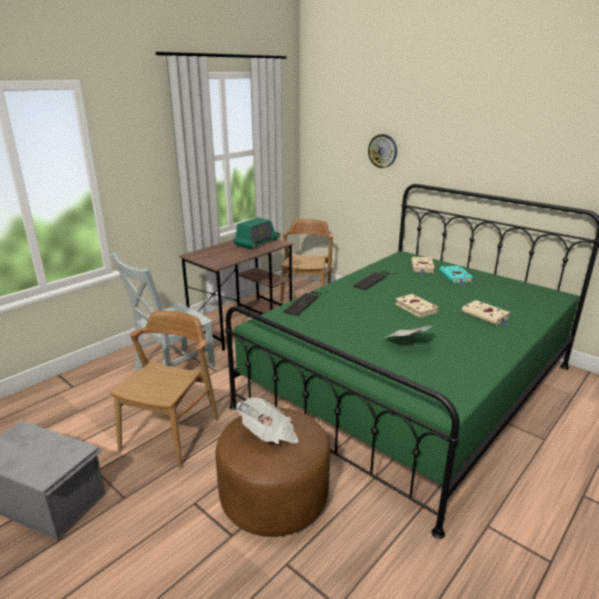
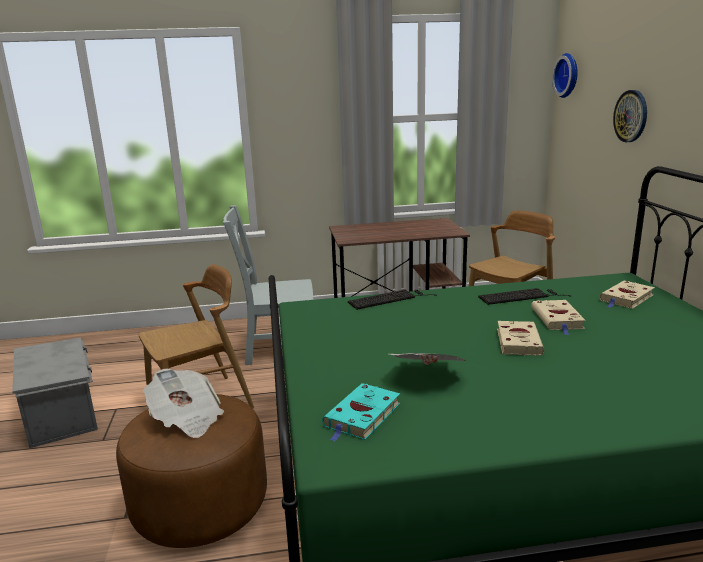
camera: 40 degrees right, 5 degrees down
radio [233,217,280,250] -> none
turquoise book [439,266,473,286] -> turquoise book moved to [322,383,400,442]
beige book [462,300,510,326] -> beige book moved to [531,300,586,335]
none -> wall clock [552,53,578,98]

